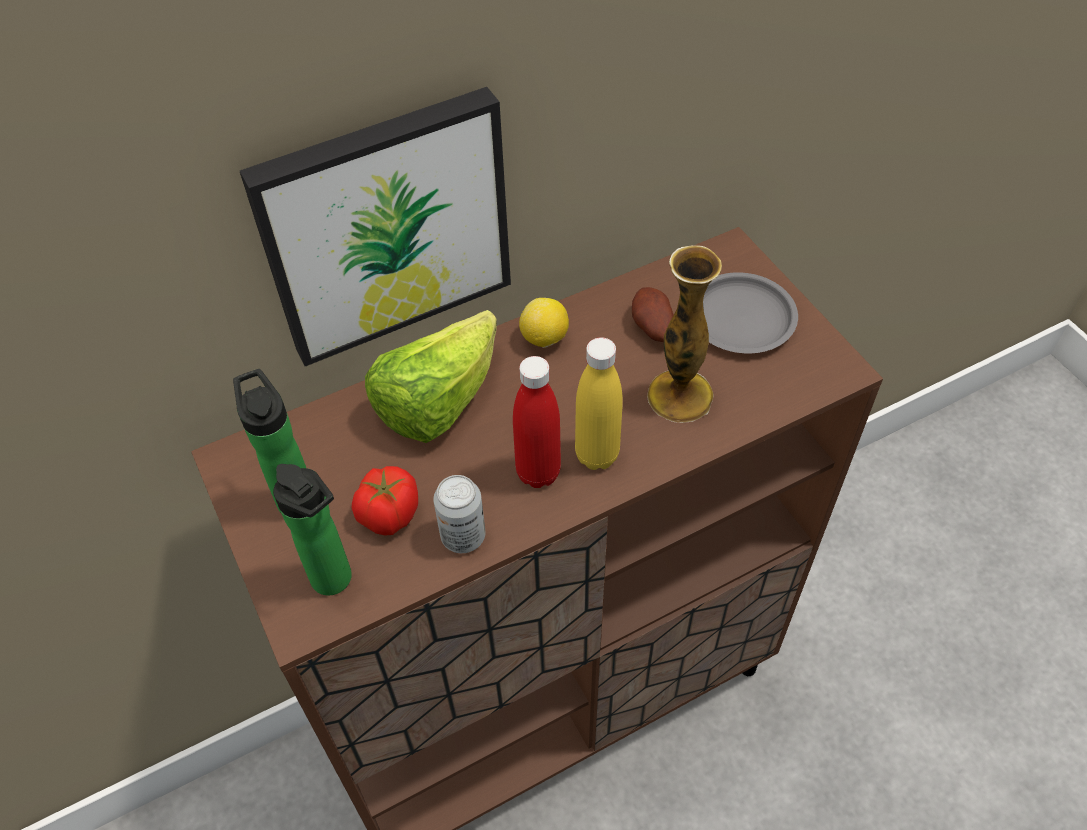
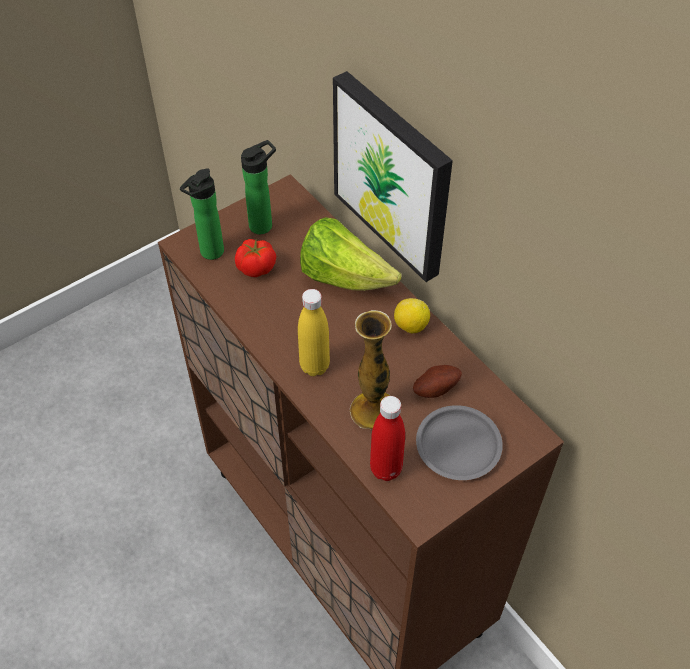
camera: 80 degrees right, 0 degrees up
can [433,475,485,553] -> none
red bottle [513,356,561,488] -> red bottle moved to [370,396,405,481]

